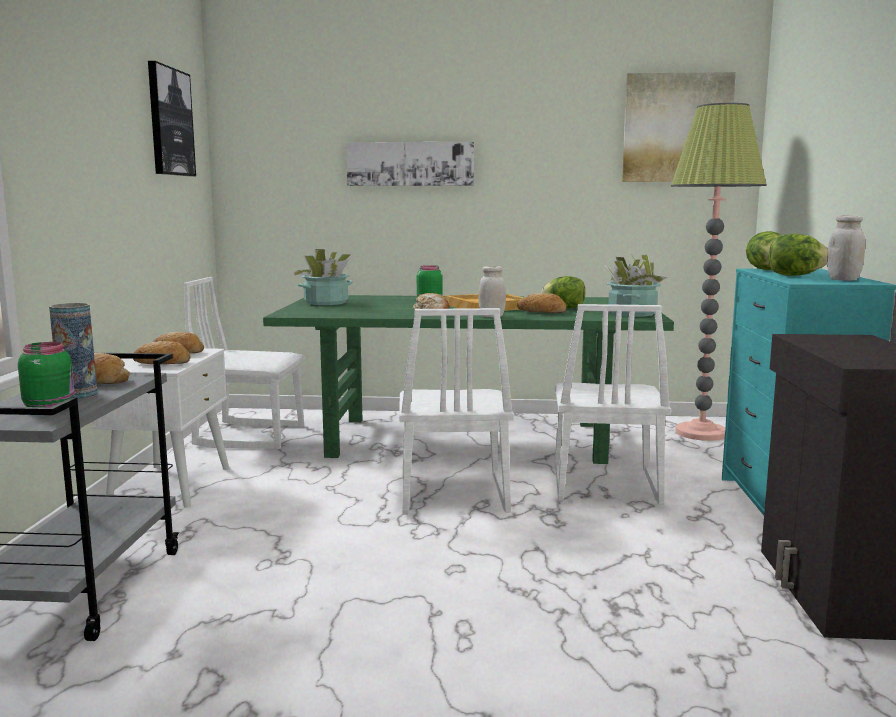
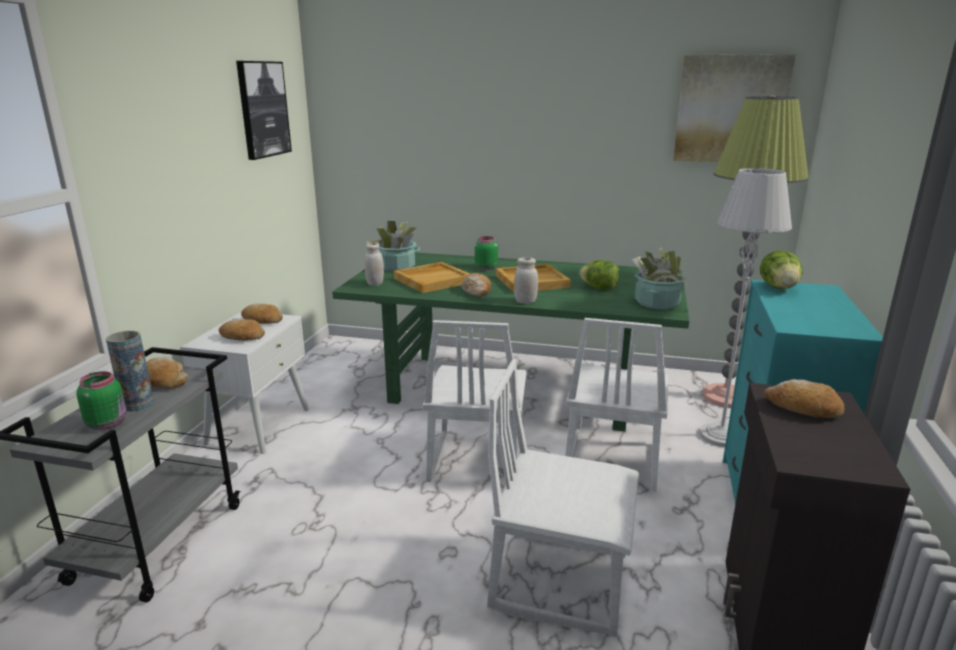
camera: 10 degrees right, 10 degrees up
white chair [184,277,305,449] -> white chair moved to [487,360,639,637]
picture [346,142,474,186] -> none
bread [517,293,566,313] -> bread moved to [764,379,844,418]
lettuce [769,234,828,276] -> none
white jar [827,215,865,281] -> white jar moved to [365,242,384,286]
none -> beige tray [393,262,470,293]
none -> grey floor lamp [700,168,792,447]

